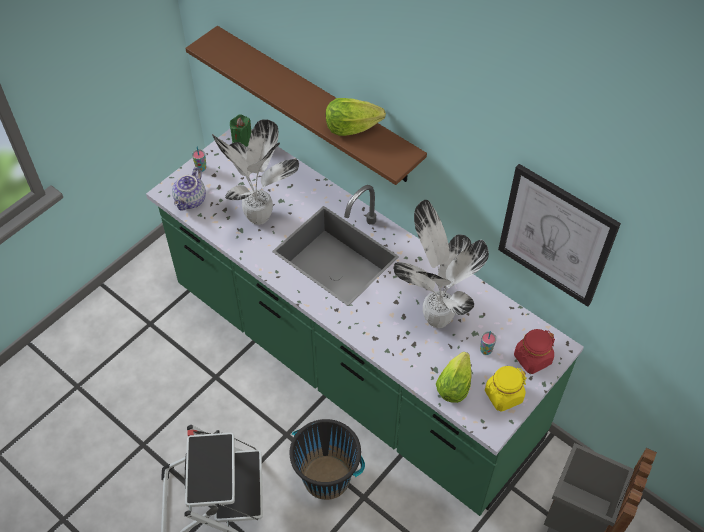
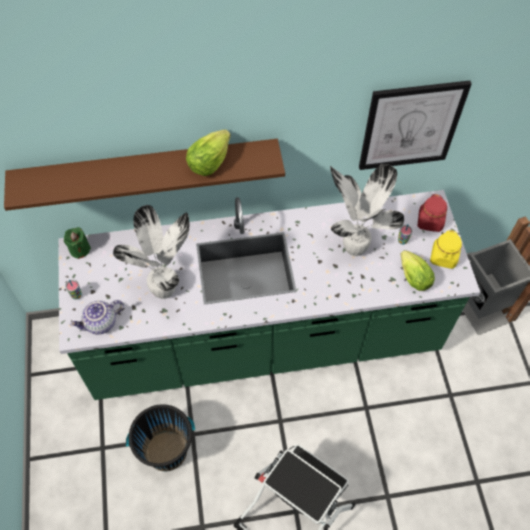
camera: 50 degrees left, 5 degrees up
teapot [172,167,206,210] -> teapot turned 90 degrees clockwise [70,300,124,335]
black bucket [290,419,365,500] -> black bucket moved to [126,404,195,471]

